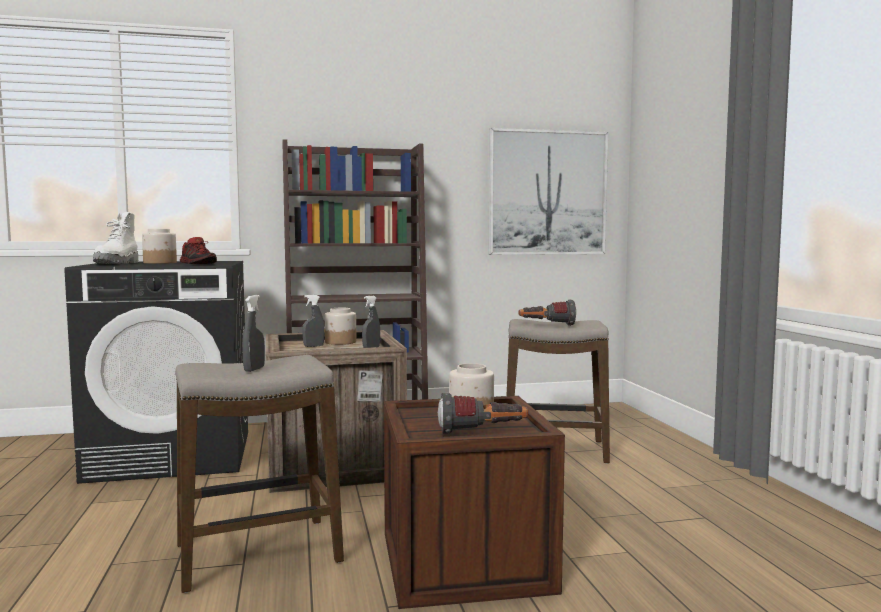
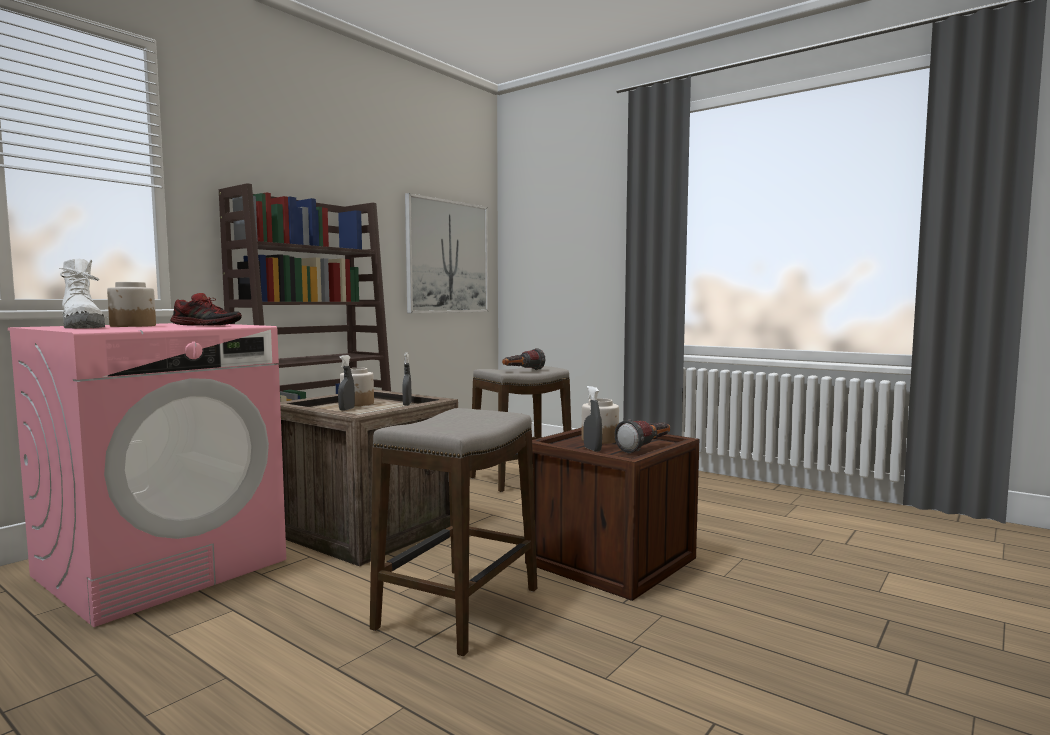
camera: 40 degrees left, 0 degrees up
black washing machine [64,261,248,484] -> pink washing machine [8,323,286,627]
grey spray bottle [242,295,265,372] -> grey spray bottle moved to [584,386,602,452]

